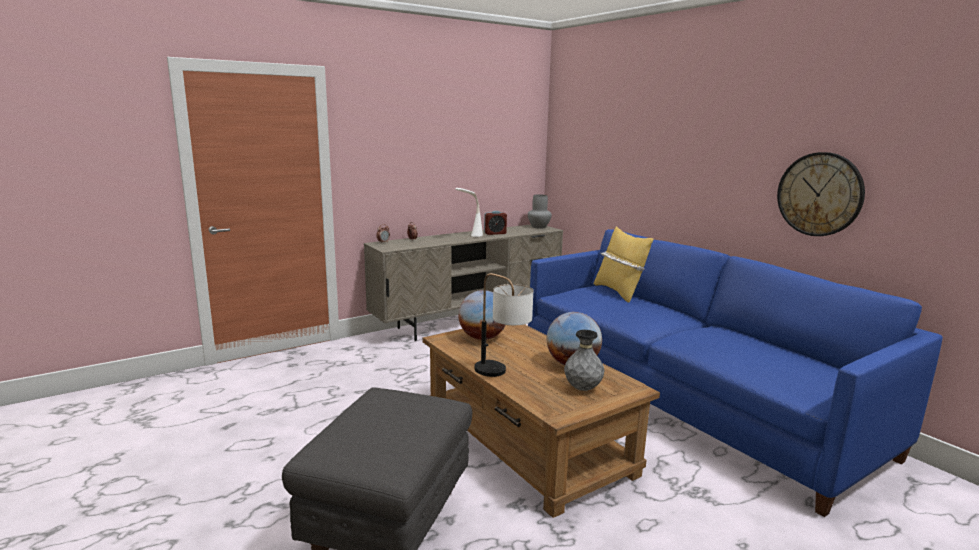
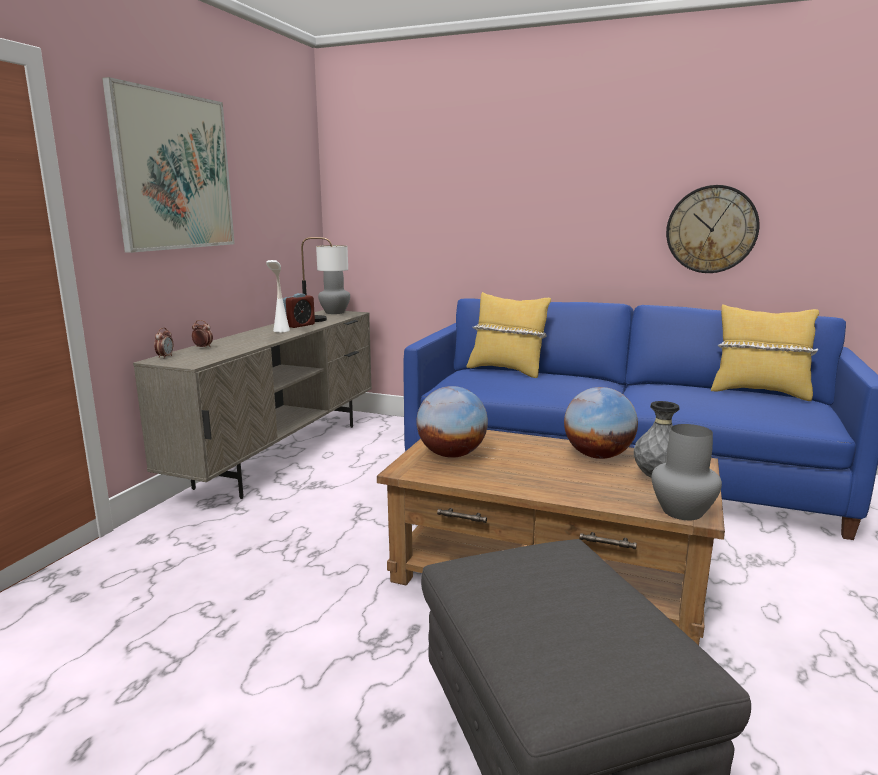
camera: 35 degrees left, 0 degrees up
table lamp [475,273,533,377] -> table lamp moved to [301,237,348,322]
none -> picture [102,77,235,253]
none -> grey vase [652,424,722,520]
none -> yellow pillow [711,304,819,401]

